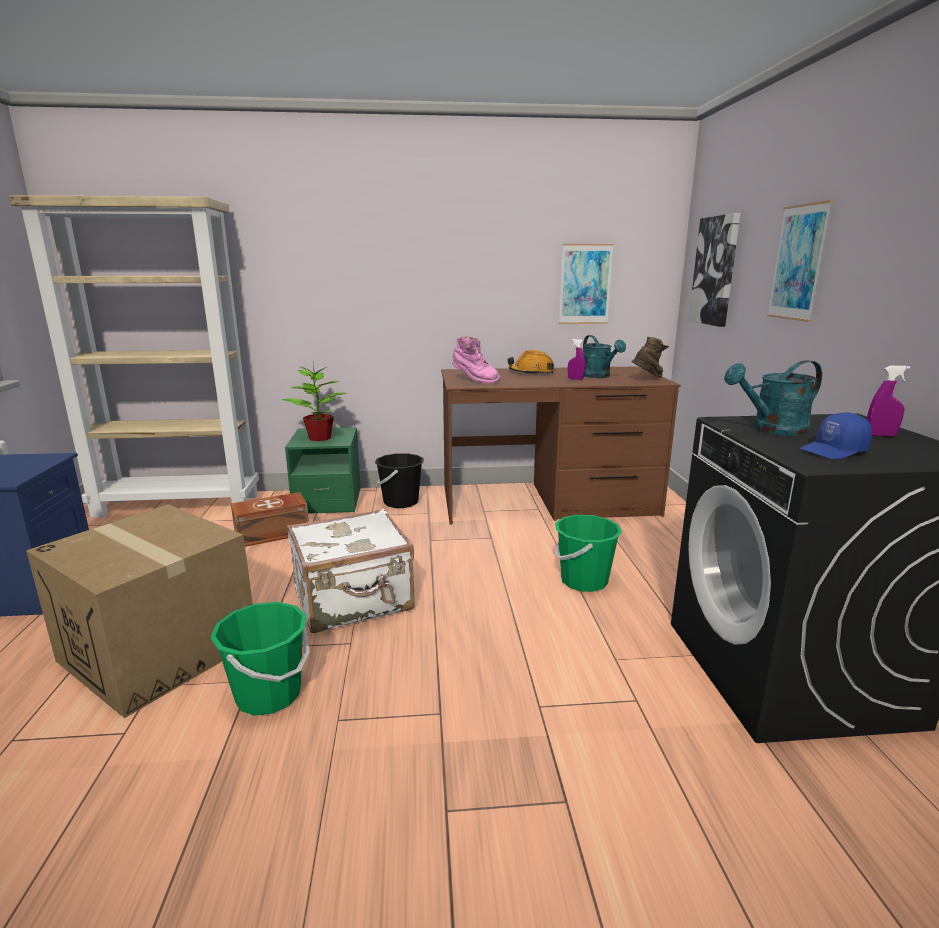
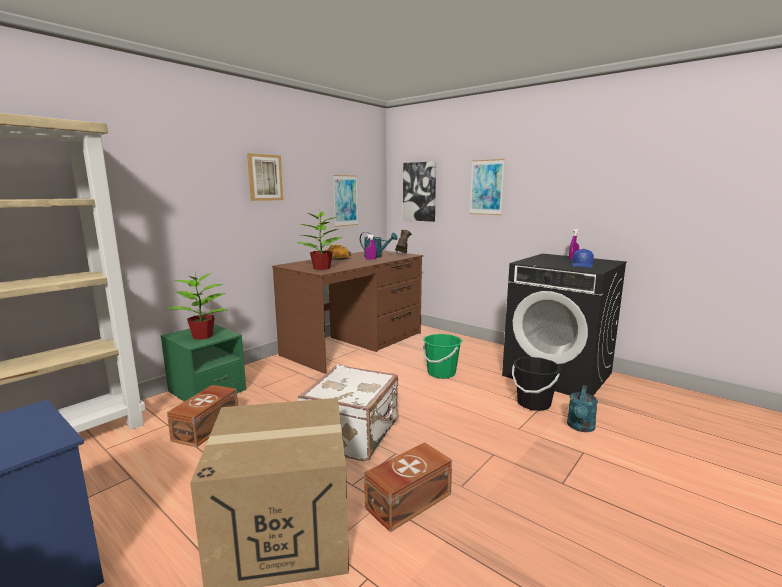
camera: 45 degrees left, 5 degrees down
green bucket [210,602,309,716] -> brown storage box [364,442,452,532]
black bucket [375,453,424,508] -> black bucket moved to [512,357,561,411]
pink boot [452,336,500,384] -> potted plant [296,209,342,270]
turquoise watering can [724,360,822,436] -> turquoise watering can moved to [567,385,598,432]
none -> picture [247,153,283,201]

